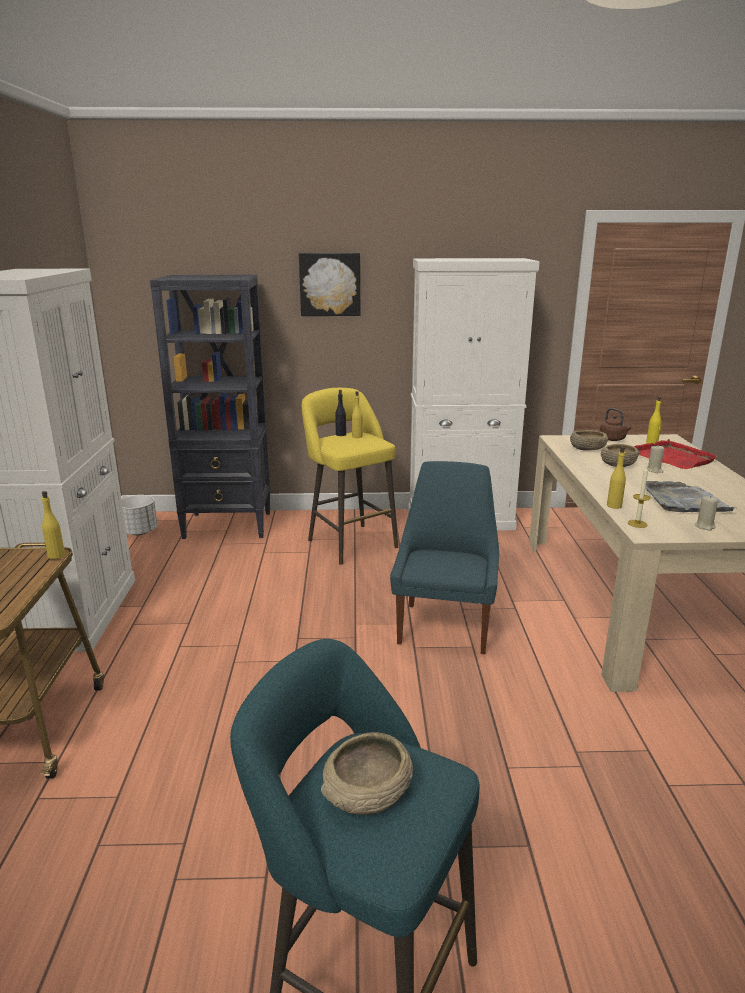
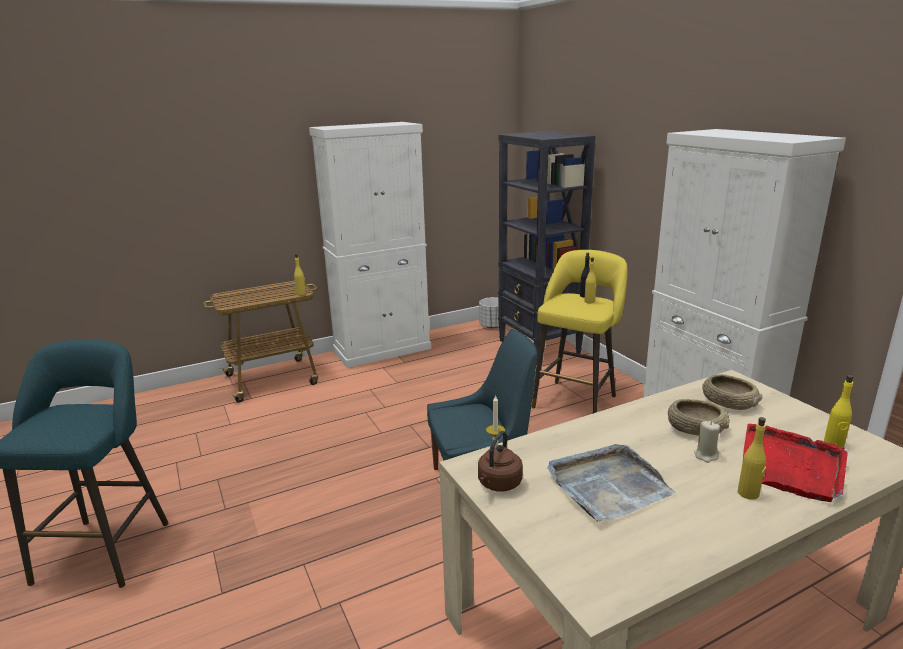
camera: 65 degrees right, 0 degrees up
picture [299,253,360,316] -> none
beige bowl [321,732,413,815] -> none
brown kettle [600,408,631,441] -> brown kettle moved to [478,431,523,492]
yellow bottle [607,447,626,509] -> yellow bottle moved to [737,417,766,500]
beige candle [695,497,718,531] -> none

